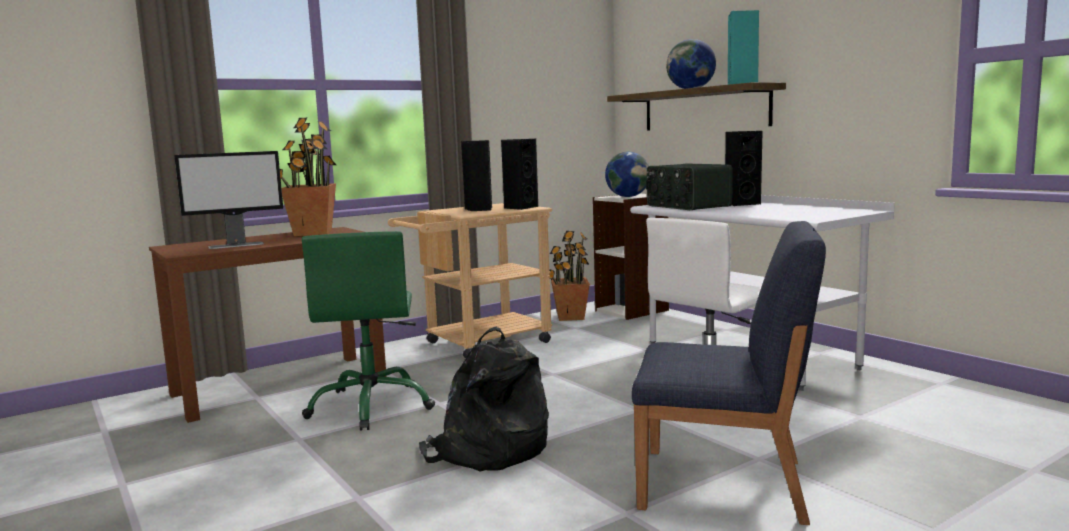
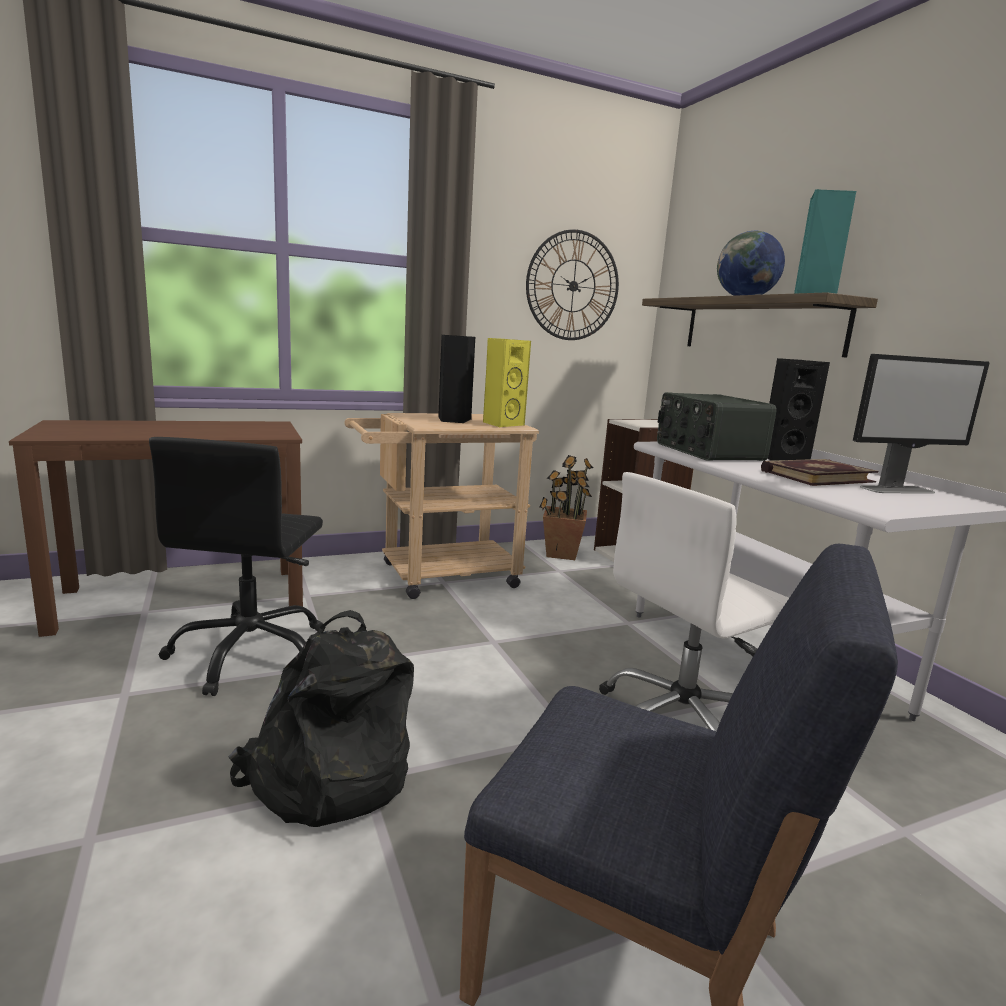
camera: 10 degrees right, 5 degrees up
monitor [174,151,283,249] -> monitor moved to [853,354,990,494]
potted plant [280,118,336,236] -> none
green office chair [302,231,435,431] -> black office chair [149,437,323,696]
black speaker [501,139,538,210] -> yellow speaker [483,338,531,427]
globe [605,152,649,197] -> none
none -> wall clock [526,229,619,340]
none -> book [761,459,878,486]

